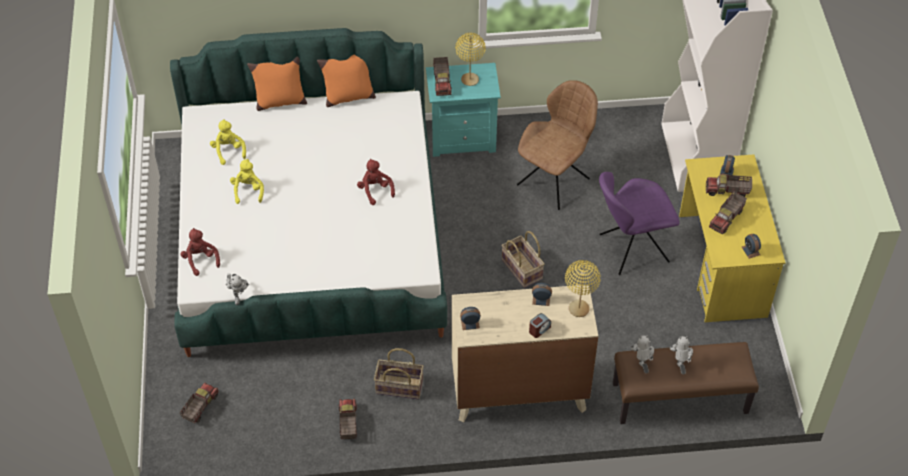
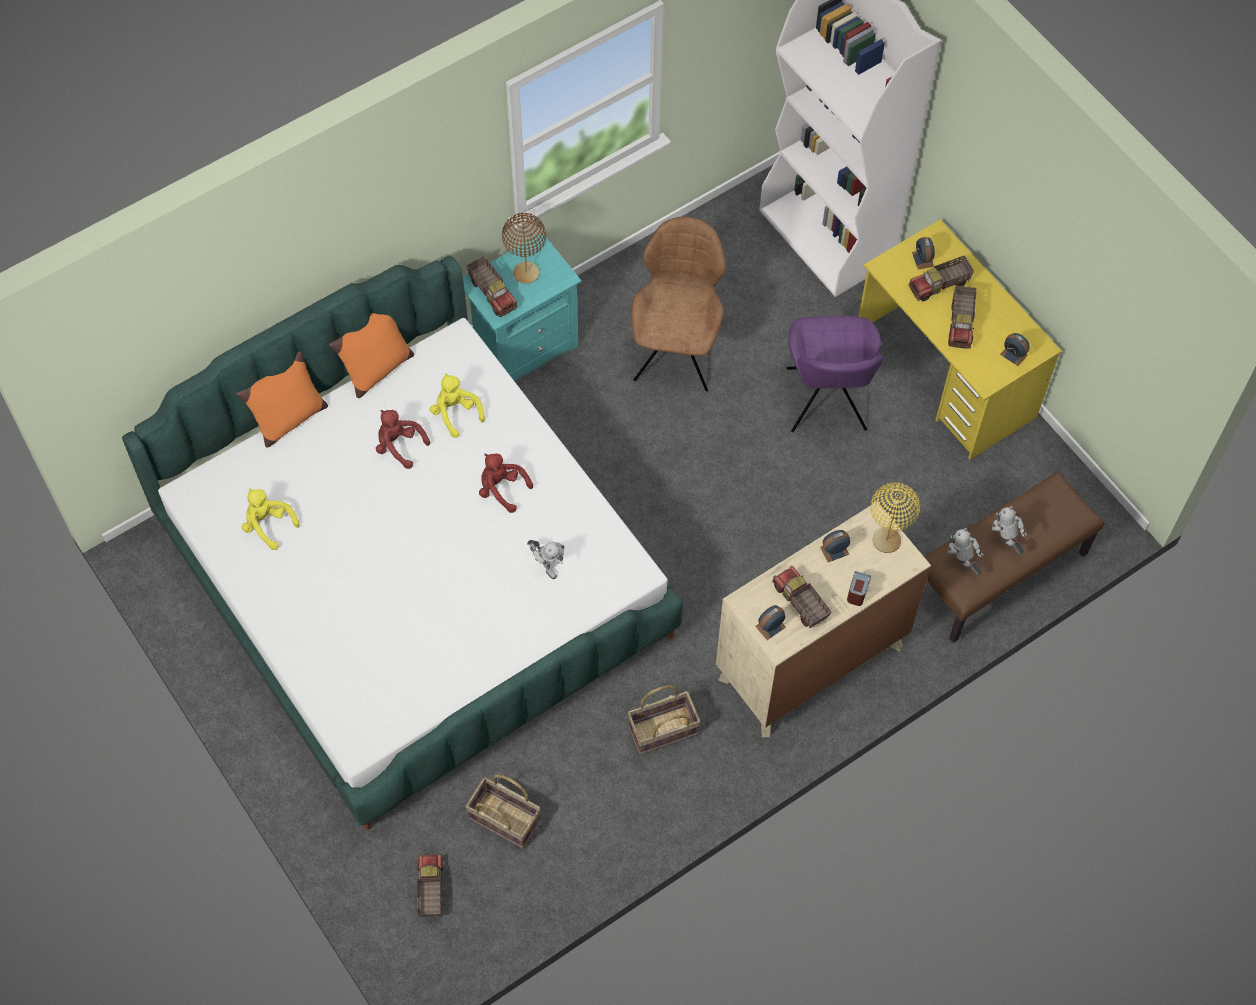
camera: 30 degrees left, 10 degrees up
red plush toy [181,228,220,276] -> red plush toy moved to [376,410,430,469]
toy robot [226,273,250,305] -> toy robot moved to [527,540,565,579]
yellow plush toy [230,159,264,204] -> yellow plush toy moved to [430,373,485,438]
toy truck [339,398,357,439] -> toy truck moved to [772,566,832,628]
yellow table lamp [455,33,486,86] -> brown table lamp [502,213,546,284]
basket [501,231,545,288] -> basket moved to [466,774,541,849]
purple chair [599,172,680,275] -> purple chair turned 45 degrees counterclockwise [786,316,883,432]

